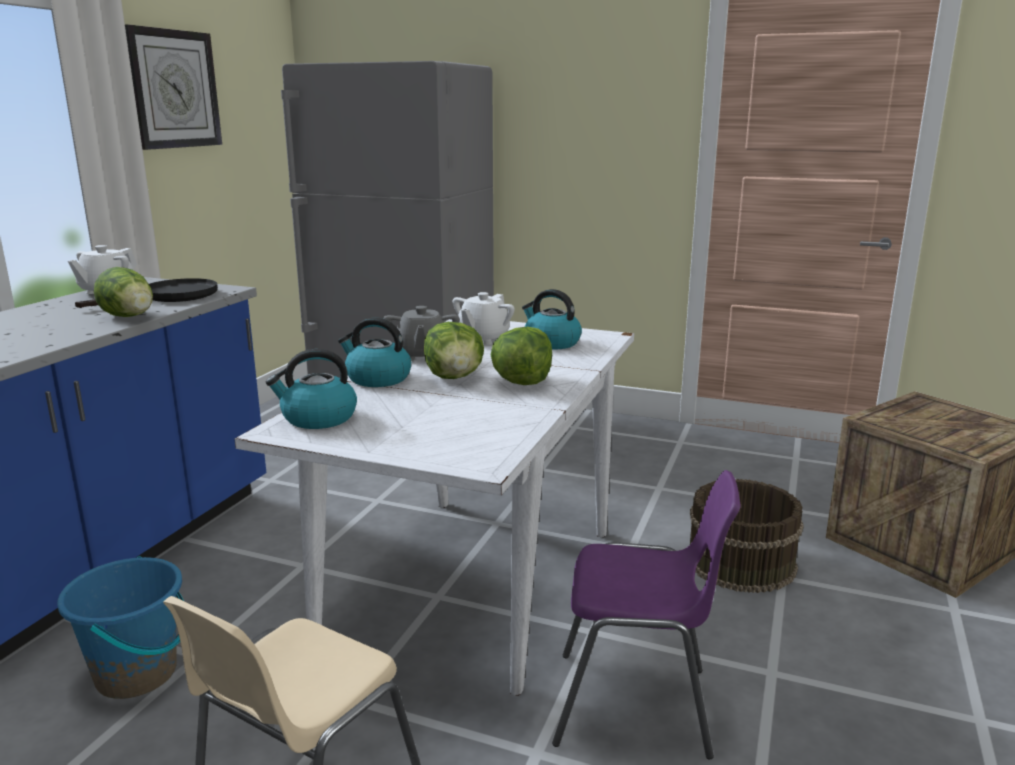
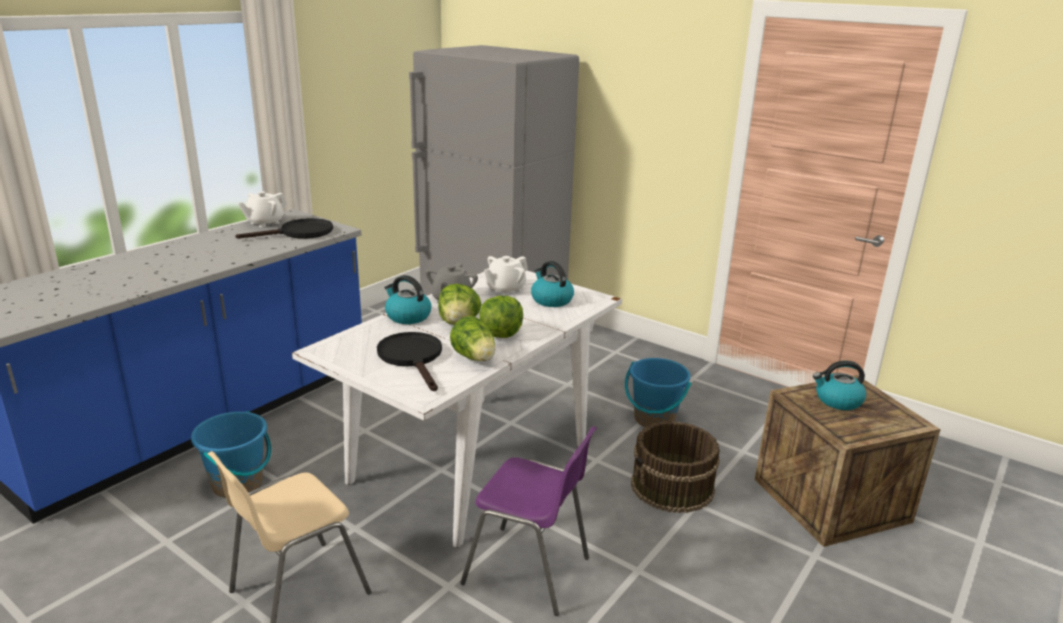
camera: 15 degrees right, 5 degrees up
lettuce [94,267,153,317] -> lettuce moved to [450,316,495,361]
wall clock [125,24,222,150] -> none
kettle [266,349,357,429] -> kettle moved to [813,360,866,410]
none -> black frying pan [377,332,442,391]
none -> blue bucket [625,358,691,428]

